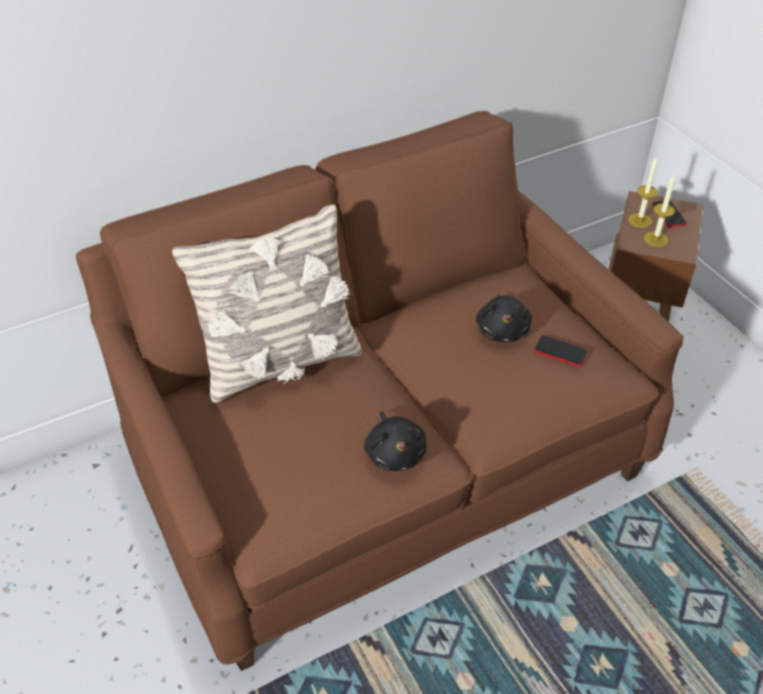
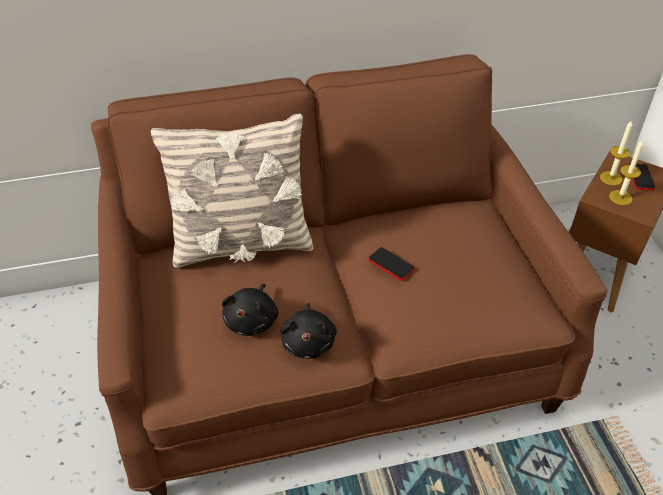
camera: 15 degrees right, 0 degrees up
black plush toy [476,295,532,342] -> black plush toy moved to [222,284,279,336]
phone [534,335,588,367] -> phone moved to [368,247,415,281]

